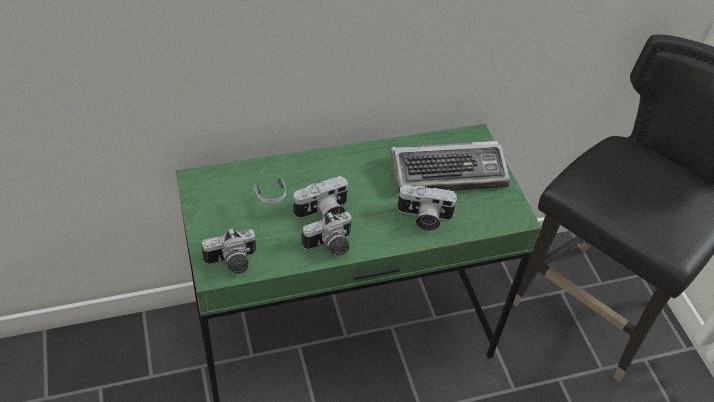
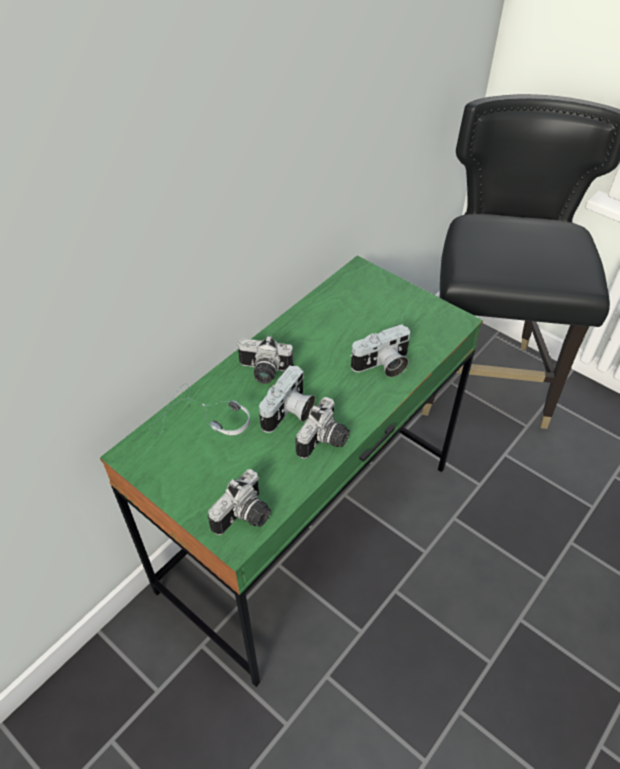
camera: 30 degrees left, 0 degrees up
keyboard [390,141,510,194] -> none
none -> camera [238,335,293,384]

